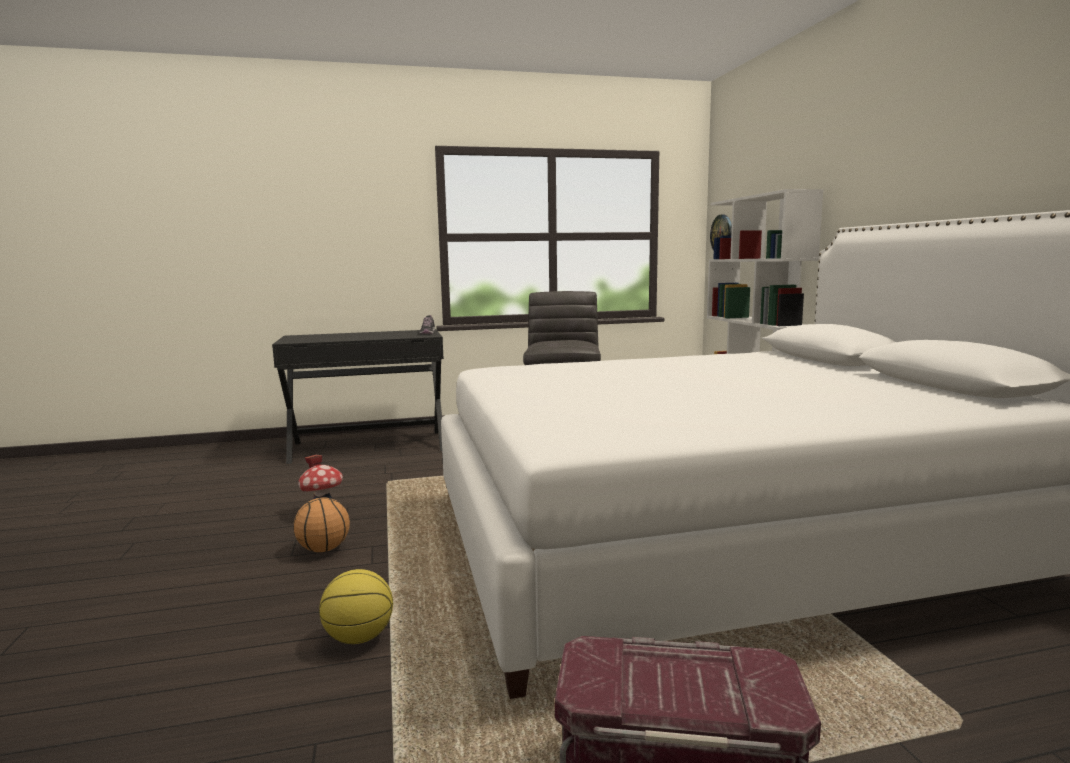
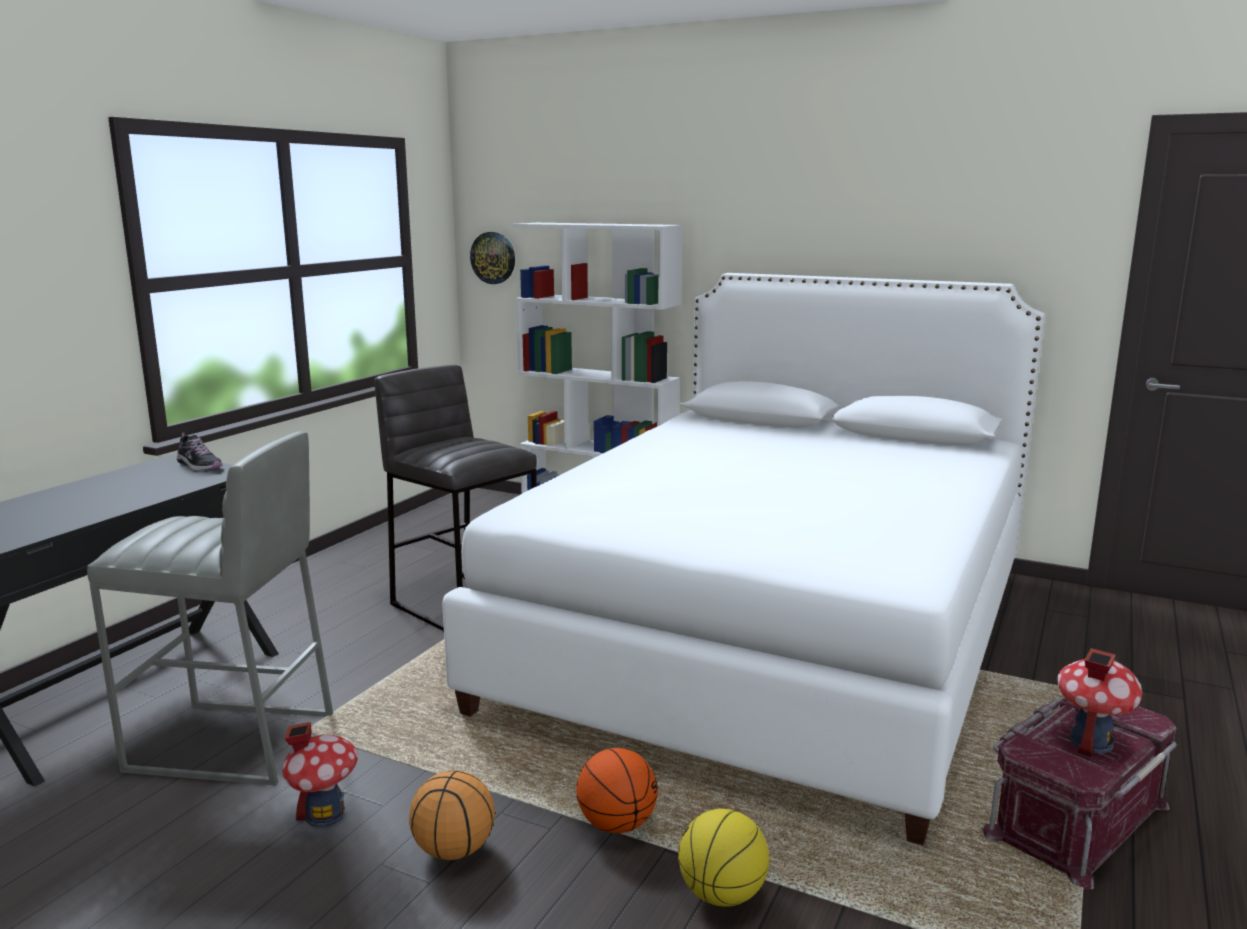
camera: 50 degrees left, 5 degrees up
none -> grey stool [87,432,333,785]
none -> basketball [576,748,658,833]
none -> toy house [1057,648,1143,757]

